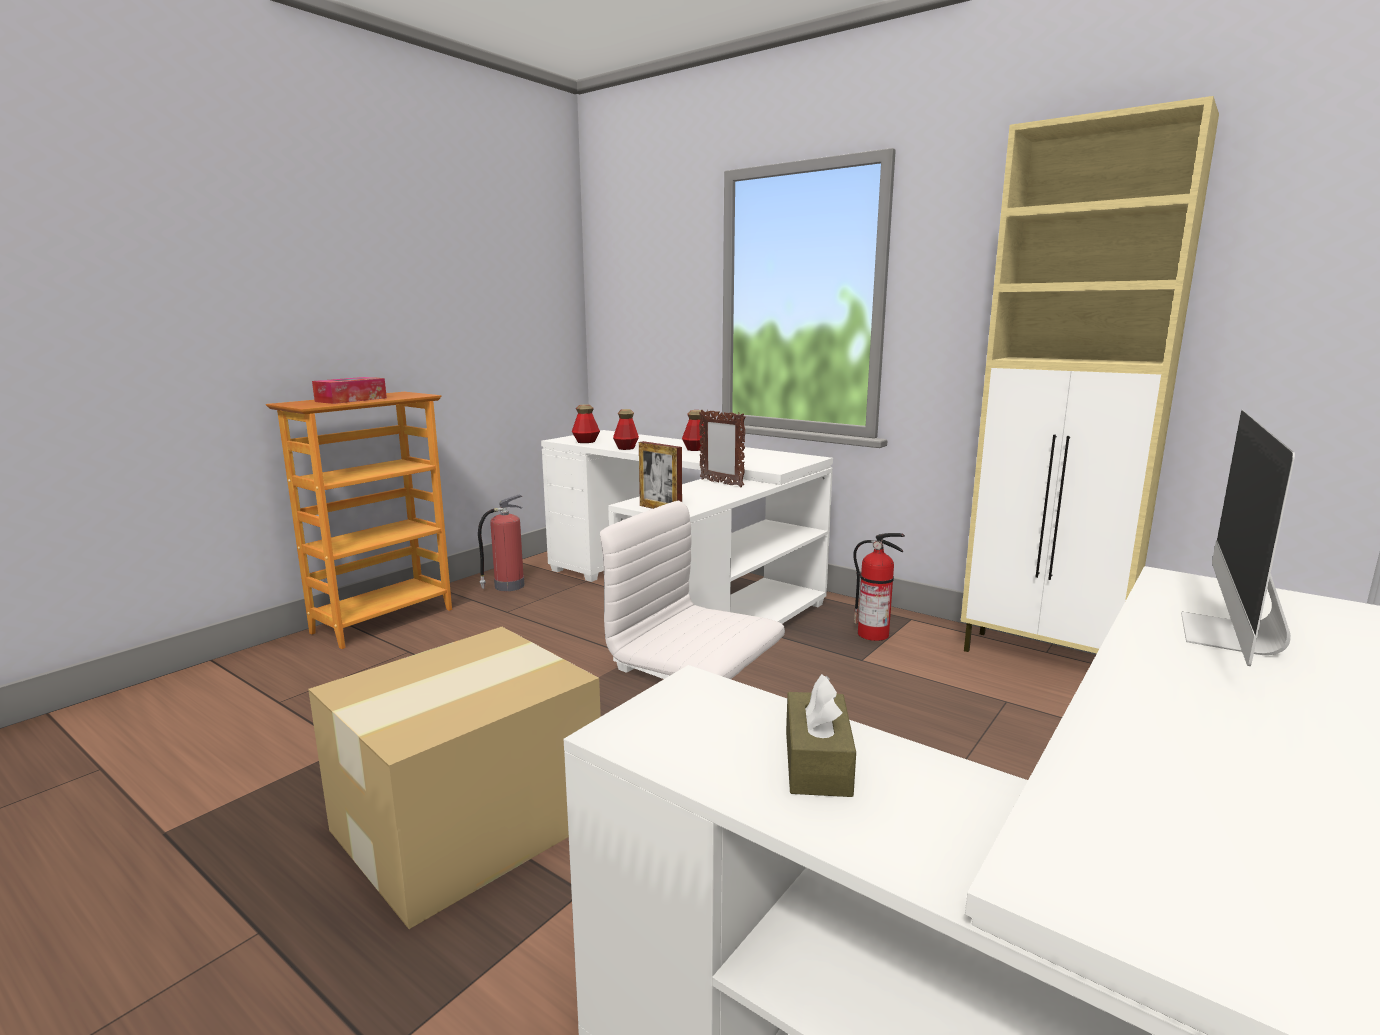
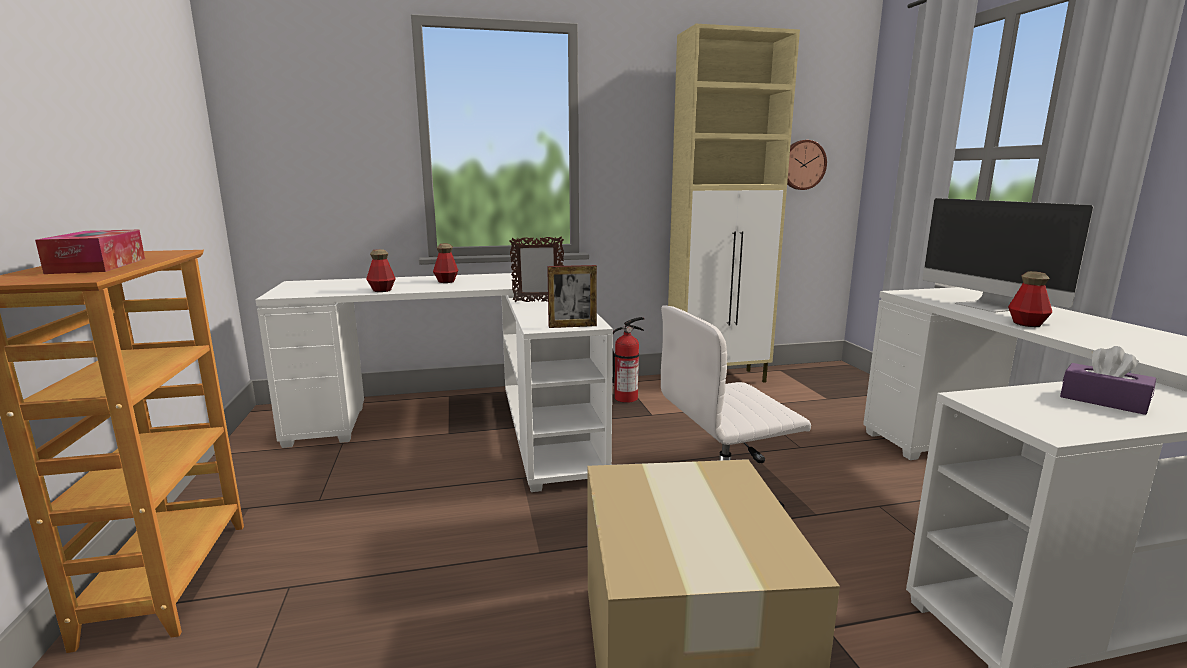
camera: 50 degrees left, 0 degrees up
fire extinguisher [478,495,524,591] -> none
bottle [572,405,600,443] -> bottle moved to [1008,271,1052,327]
brown tissue box [786,674,856,797] -> purple tissue box [1060,346,1156,415]
none -> wall clock [787,140,827,190]

